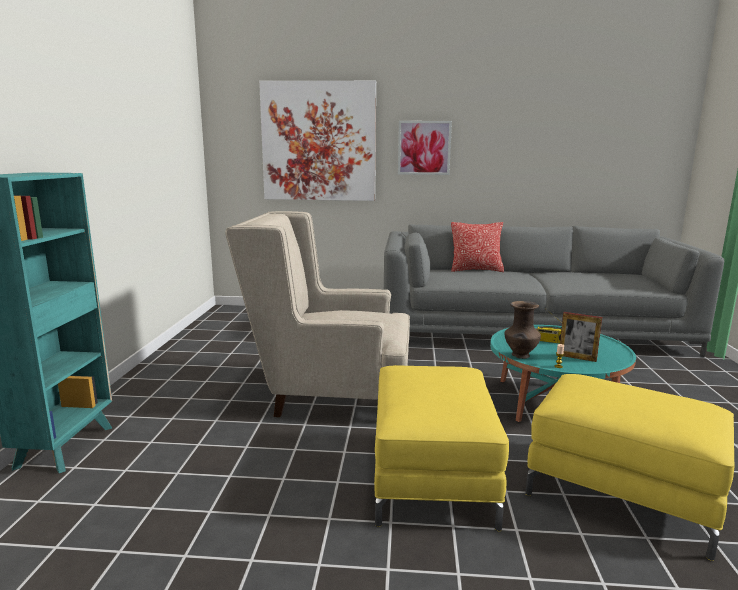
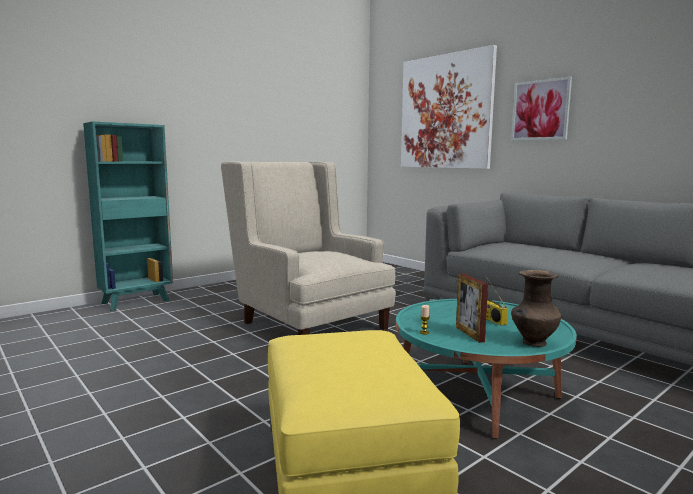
camera: 45 degrees right, 5 degrees down
yellow ottoman [374,365,509,531] -> none
pillow [451,222,504,272] -> none
brown vase [505,301,541,359] -> brown vase moved to [511,270,561,347]

